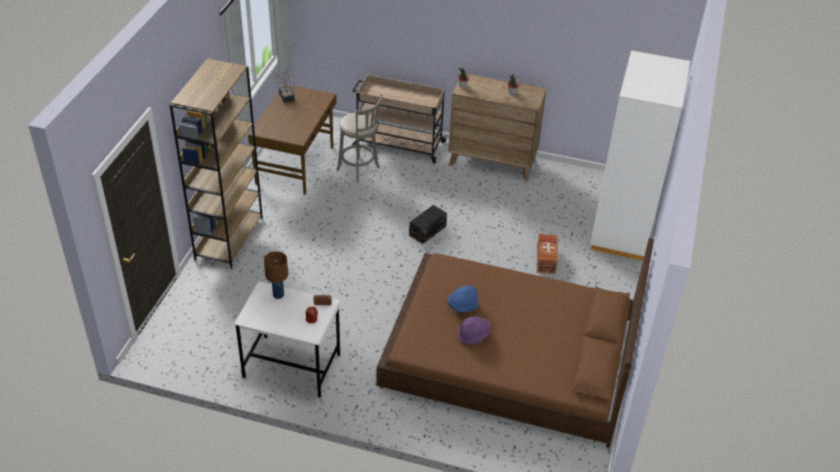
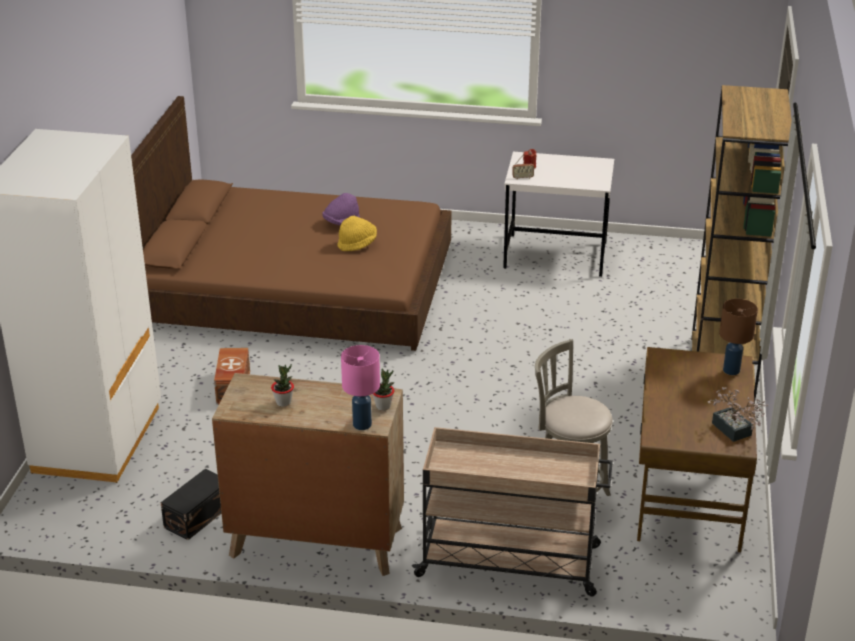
camera: 175 degrees right, 10 degrees down
brown table lamp [264,251,288,299] -> brown table lamp moved to [719,299,758,375]
black storage box [409,205,447,244] -> black storage box moved to [161,469,221,540]
blue hat [448,285,478,312] -> yellow hat [337,216,377,251]
none -> pink table lamp [341,345,380,430]

